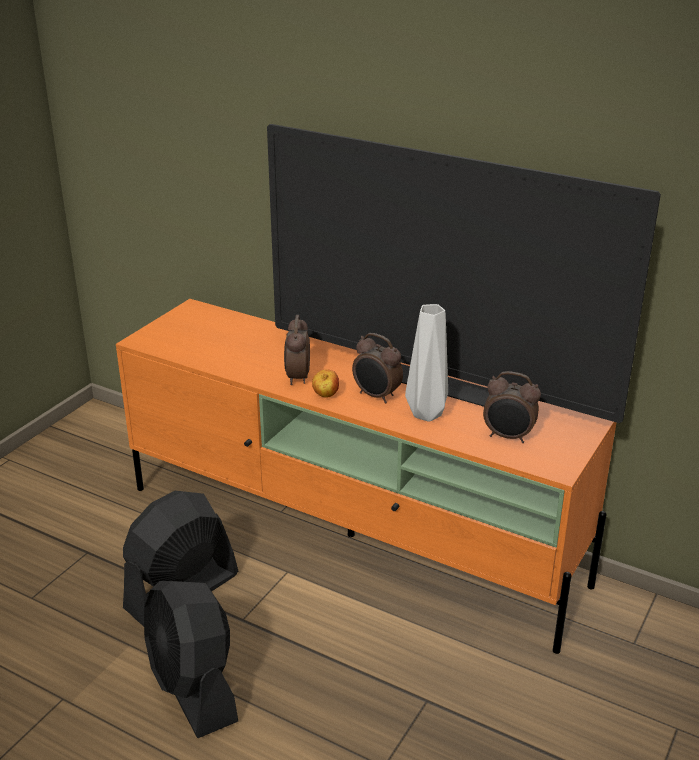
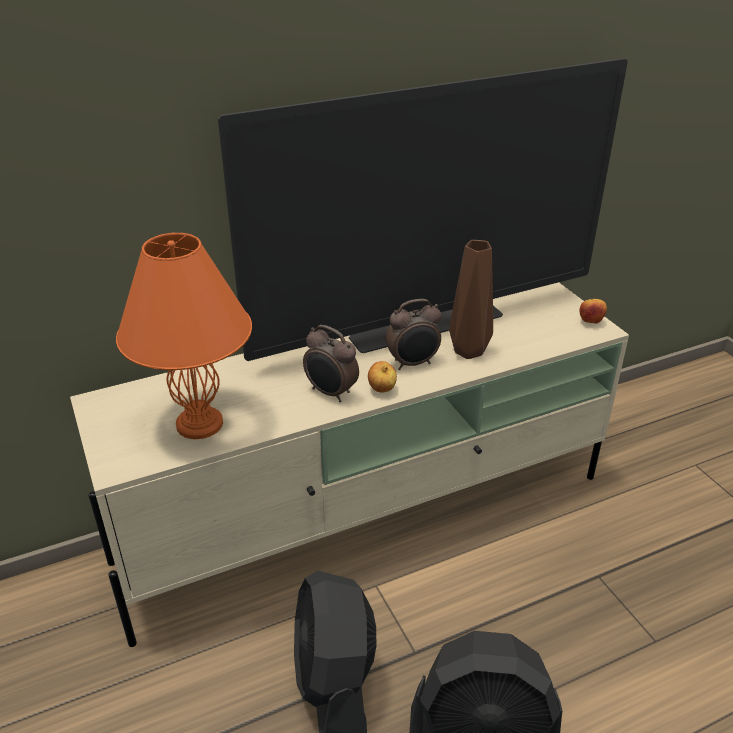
camera: 55 degrees left, 5 degrees up
orange tv stand [116,299,617,654] -> beige tv stand [70,282,629,647]
grey vase [405,304,448,422] -> brown vase [449,240,493,359]
alarm clock [483,371,541,443] -> none
none -> orange table lamp [116,233,252,439]
none -> apple [579,299,607,324]

